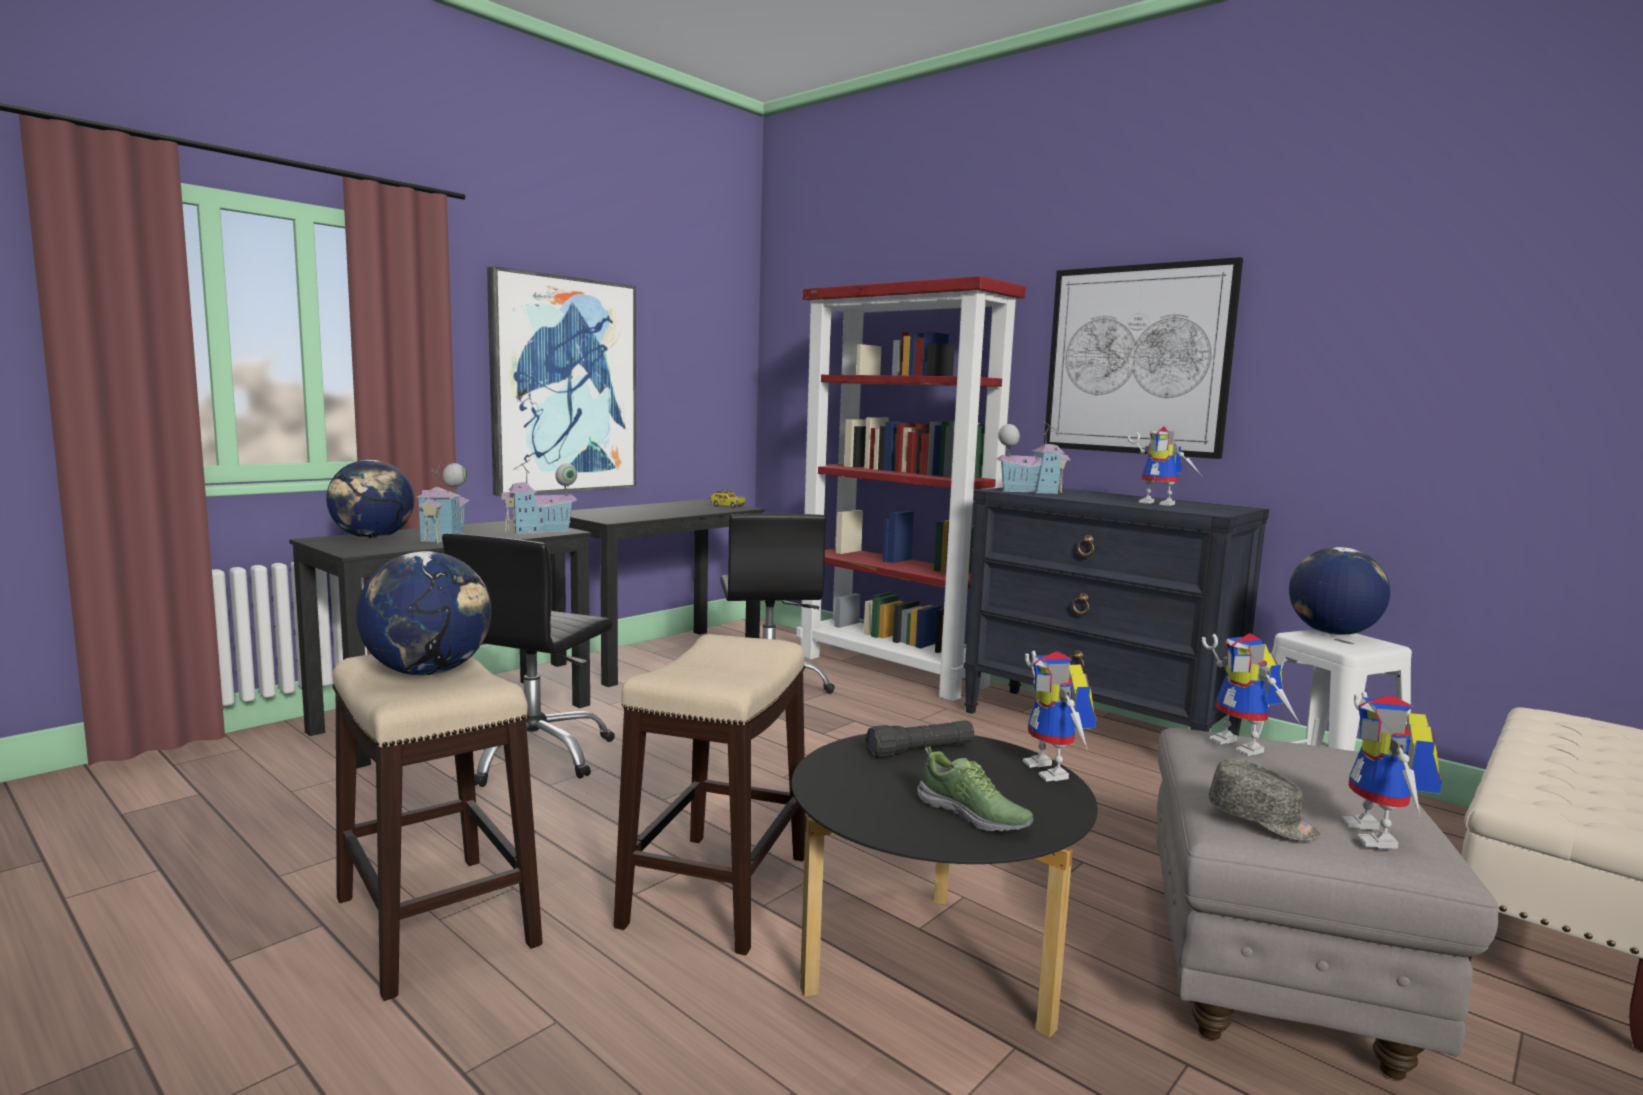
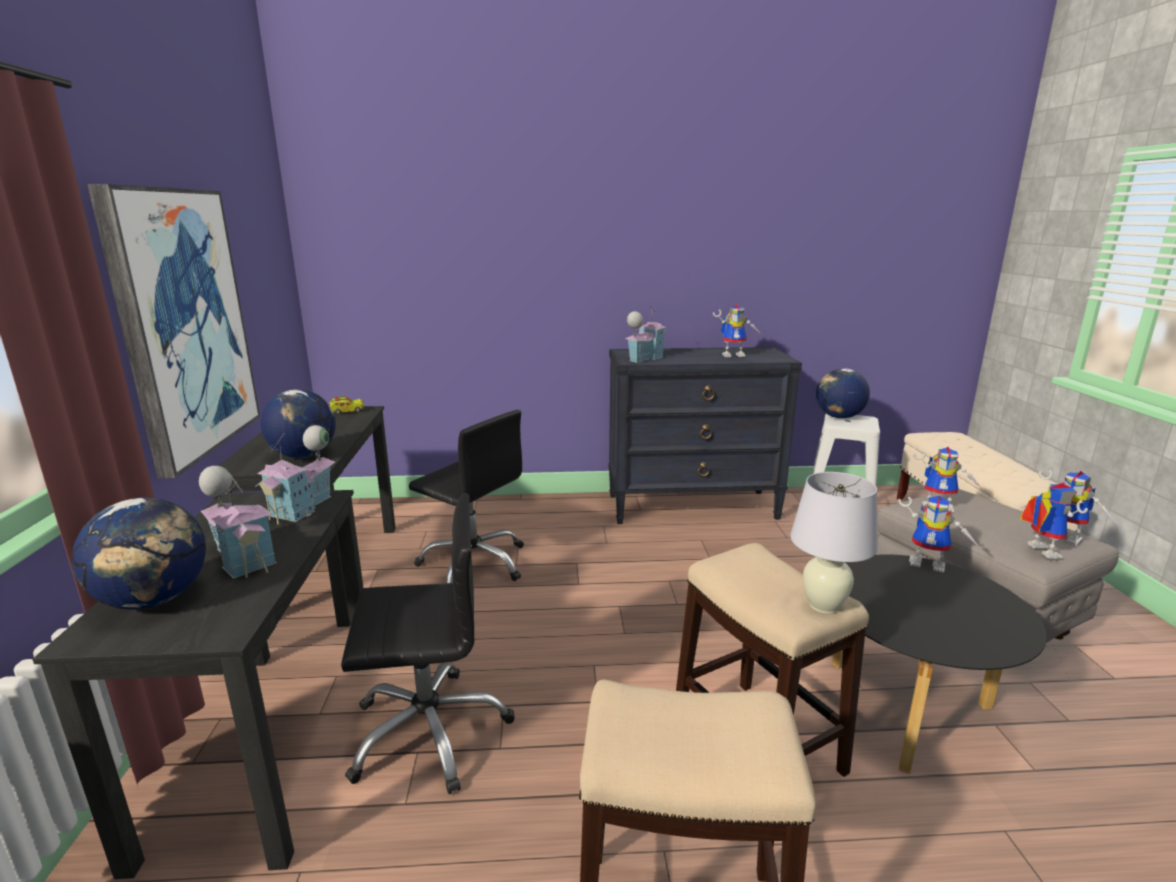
camera: 45 degrees left, 10 degrees up
globe [356,551,491,675] -> globe moved to [261,389,336,458]
black office chair [442,533,615,787] -> black office chair turned 75 degrees counterclockwise [341,493,515,794]
red bookcase [796,276,1026,701] -> none
black flashlight [865,720,974,758] -> none
shoe [917,747,1033,831] -> none
picture [1044,257,1243,459] -> none
grey cap [1209,759,1320,841] -> toy robot [1020,483,1088,559]
none -> white table lamp [790,472,878,614]

